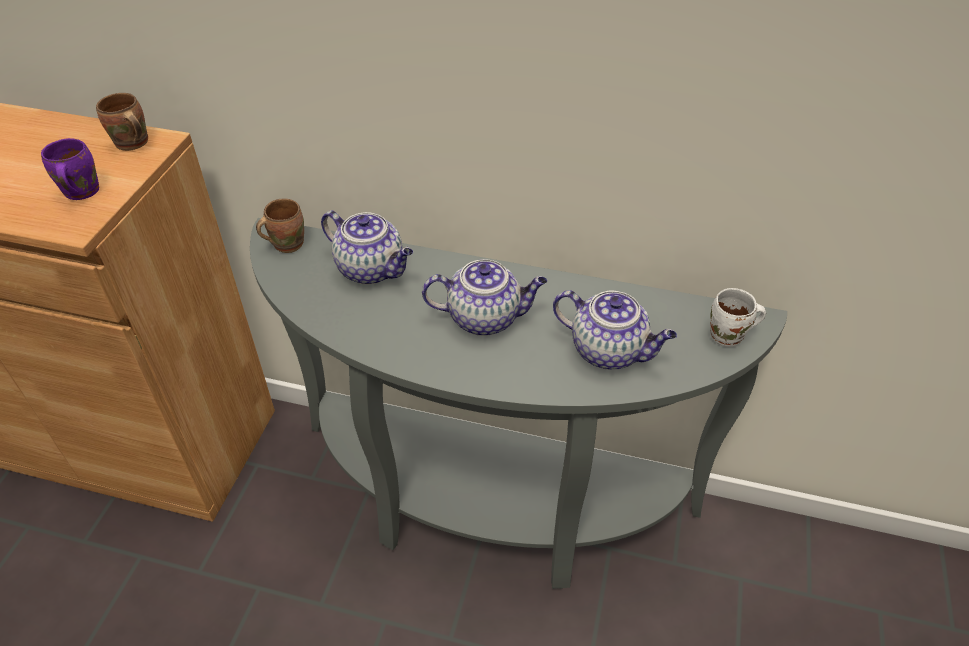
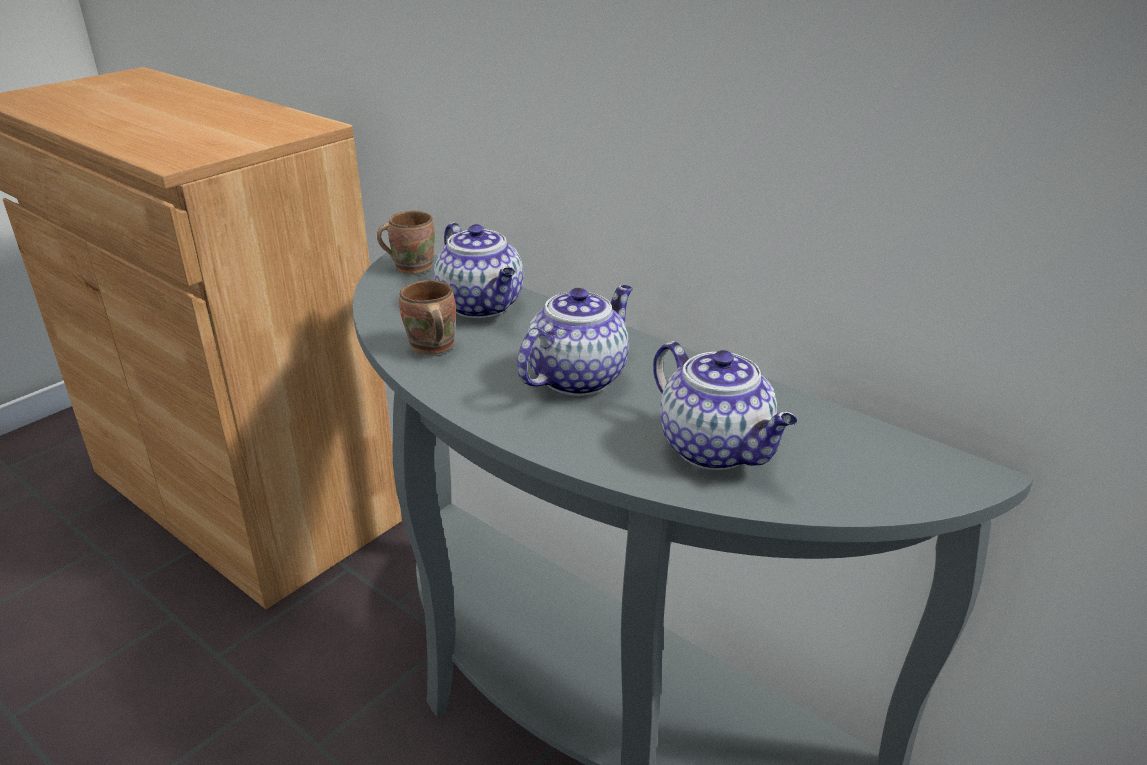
camera: 25 degrees right, 15 degrees down
purple mug [41,138,99,200] -> none
brown mug [96,93,148,151] -> brown mug moved to [399,280,456,355]
teapot [422,259,547,336] -> teapot turned 75 degrees counterclockwise [517,285,633,396]
white mug [710,288,766,347] -> none

